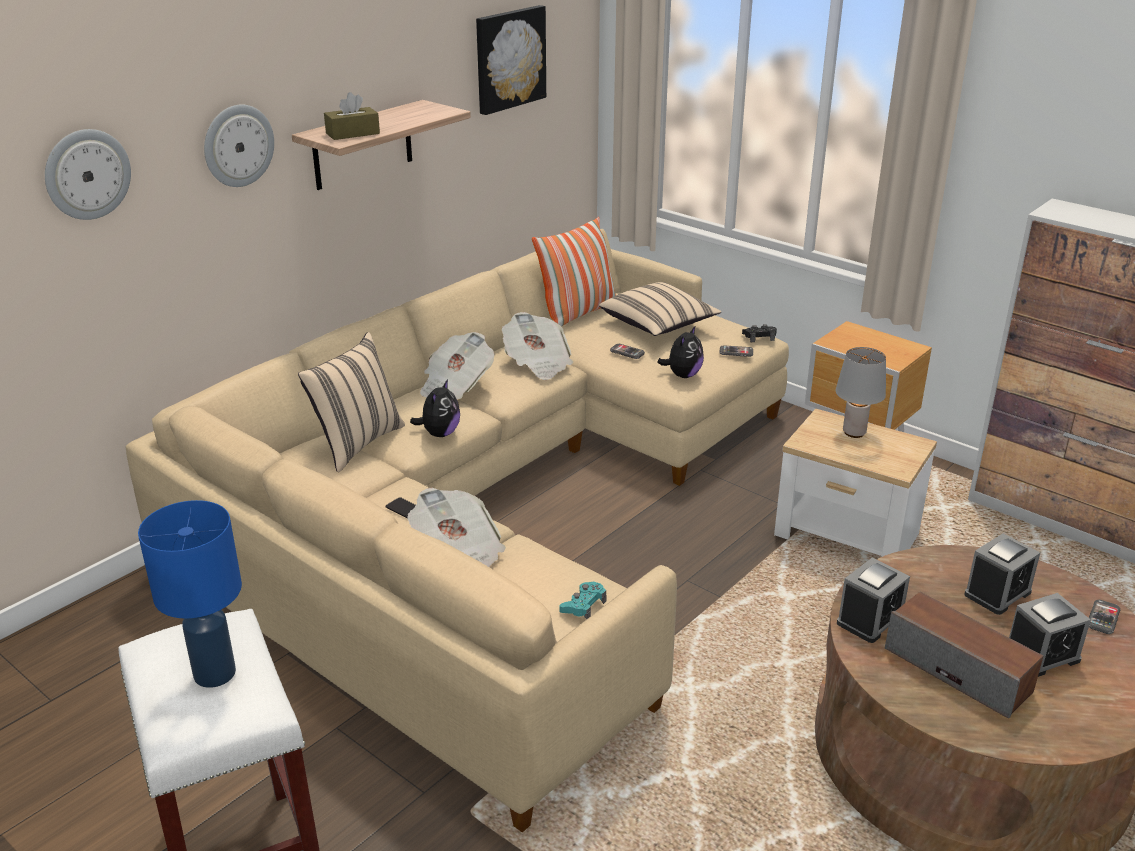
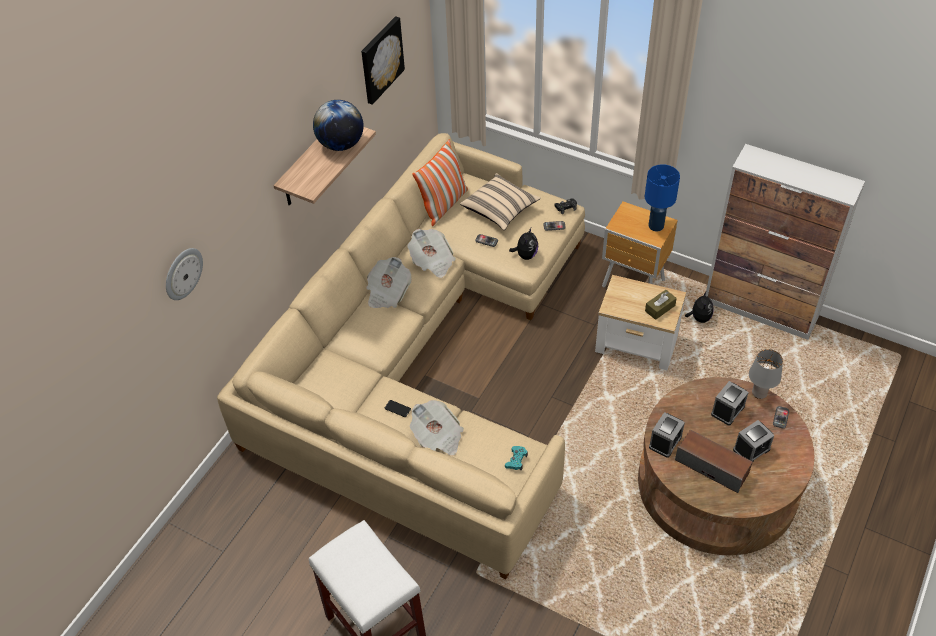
camera: 10 degrees left, 20 degrees up
blue table lamp [138,500,242,688] -> blue table lamp moved to [645,164,680,231]
wall clock [204,104,274,187] -> none
beige pillow [298,332,405,472] -> none
brown tissue box [324,92,380,140] -> brown tissue box moved to [645,290,677,320]
plush toy [410,379,460,437] -> plush toy moved to [685,292,714,323]
grey table lamp [836,347,886,438] -> grey table lamp moved to [749,349,783,399]
none -> globe [313,100,364,151]

